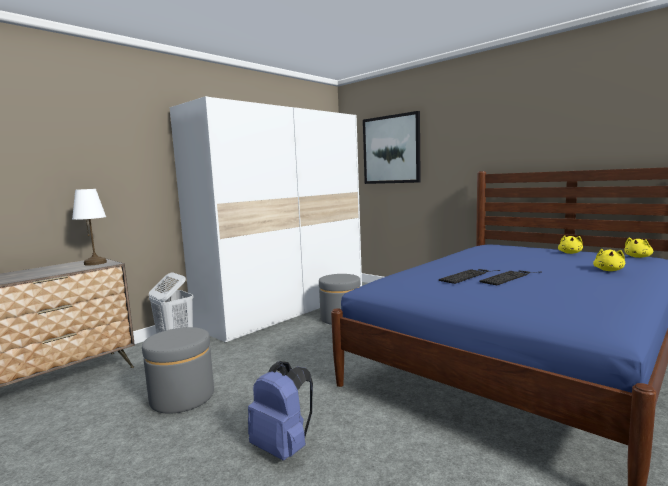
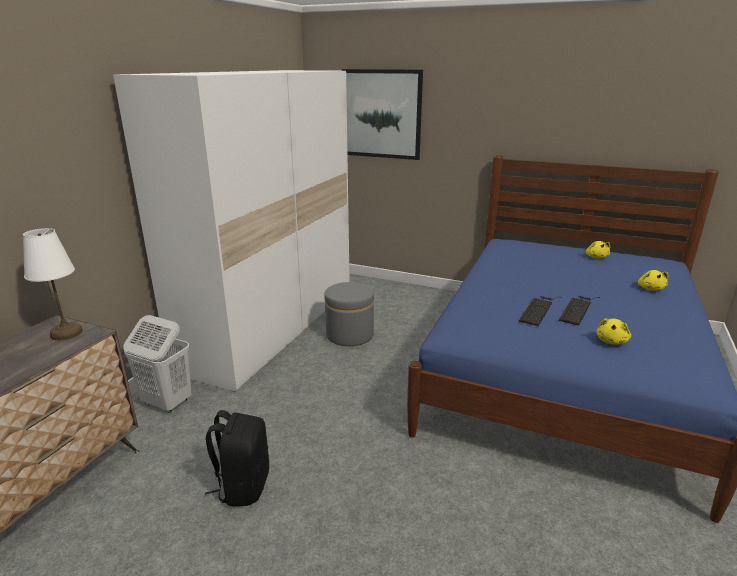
camera: 20 degrees left, 15 degrees up
grey ottoman [142,327,214,414] -> black backpack [205,410,269,506]
blue backpack [248,361,313,461] -> none
yellow plush toy [624,237,653,258] -> yellow plush toy moved to [596,318,631,345]

